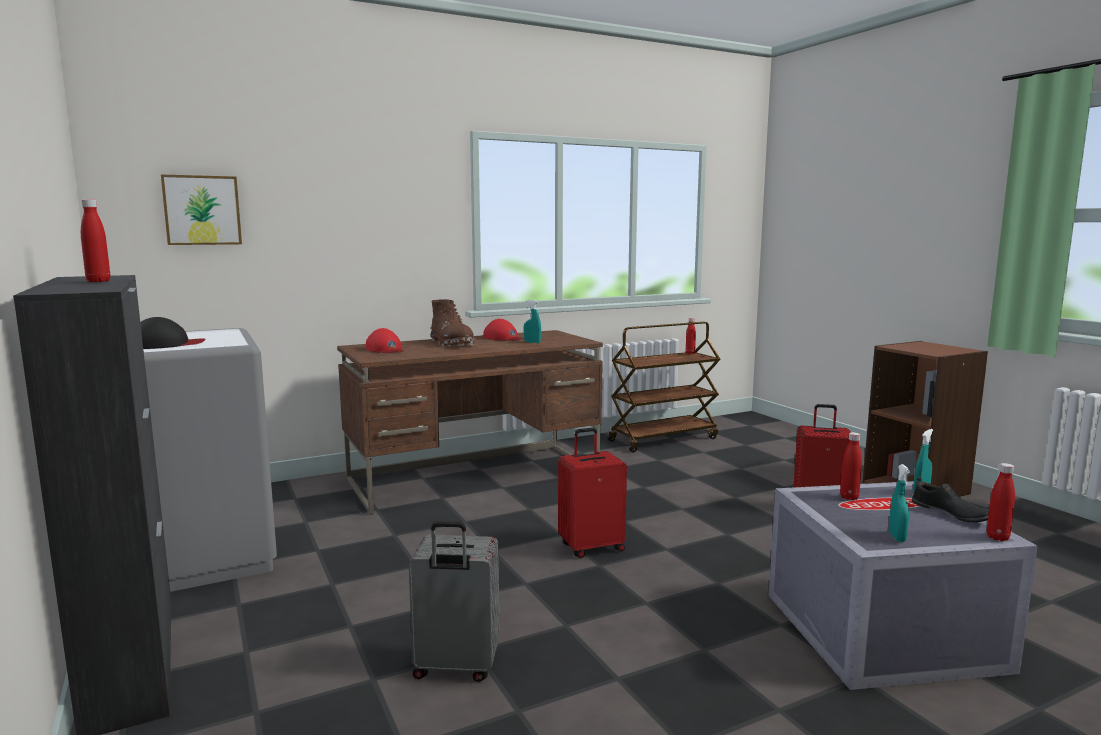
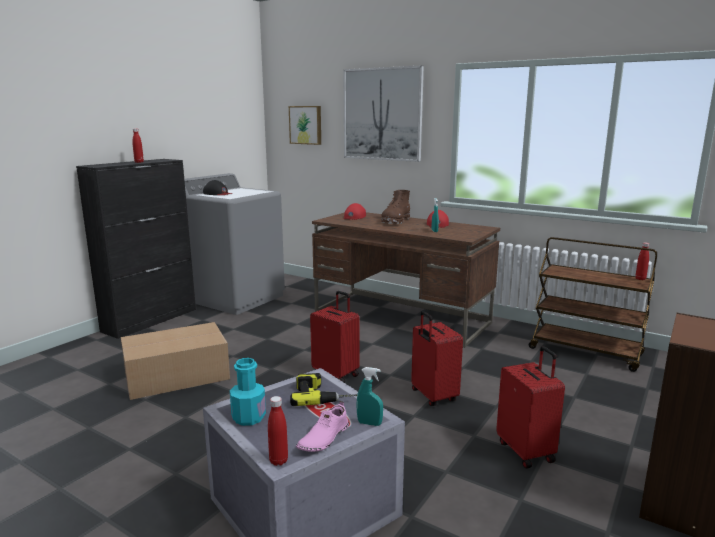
camera: 60 degrees right, 5 degrees up
grey suitcase [409,521,500,682] -> cardboard box [121,322,230,400]
red bottle [840,432,862,500] -> power drill [290,373,358,406]
turquoise spray bottle [889,464,910,542] -> turquoise bottle [230,358,266,426]
black shoe [912,477,989,522] -> pink shoe [296,401,349,452]
none -> picture [343,65,424,162]
none -> red suitcase [411,311,463,406]

